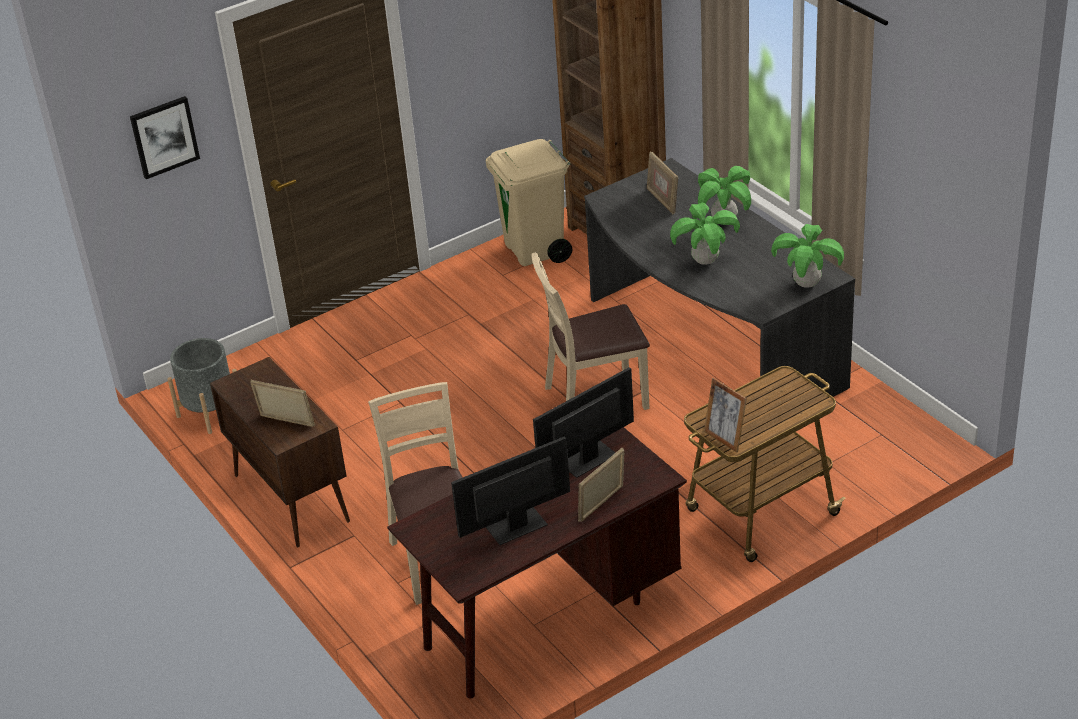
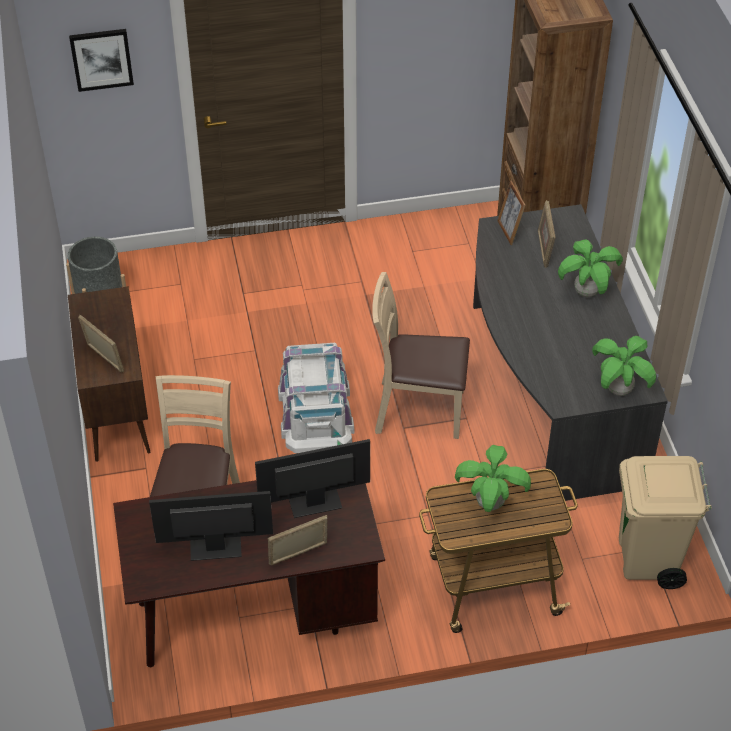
camera: 20 degrees right, 10 degrees up
beige trash can [486,139,572,266] -> beige trash can moved to [619,456,712,589]
potted plant [670,202,740,265] -> potted plant moved to [455,445,531,512]
picture frame [704,378,747,452] -> picture frame moved to [497,181,525,245]
none -> white storage box [278,343,355,453]

